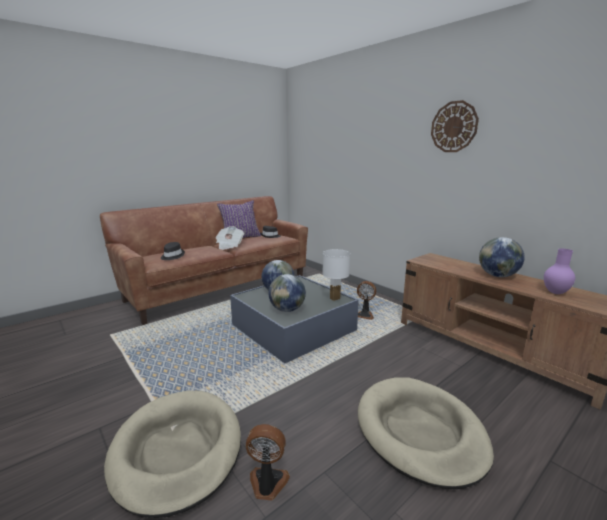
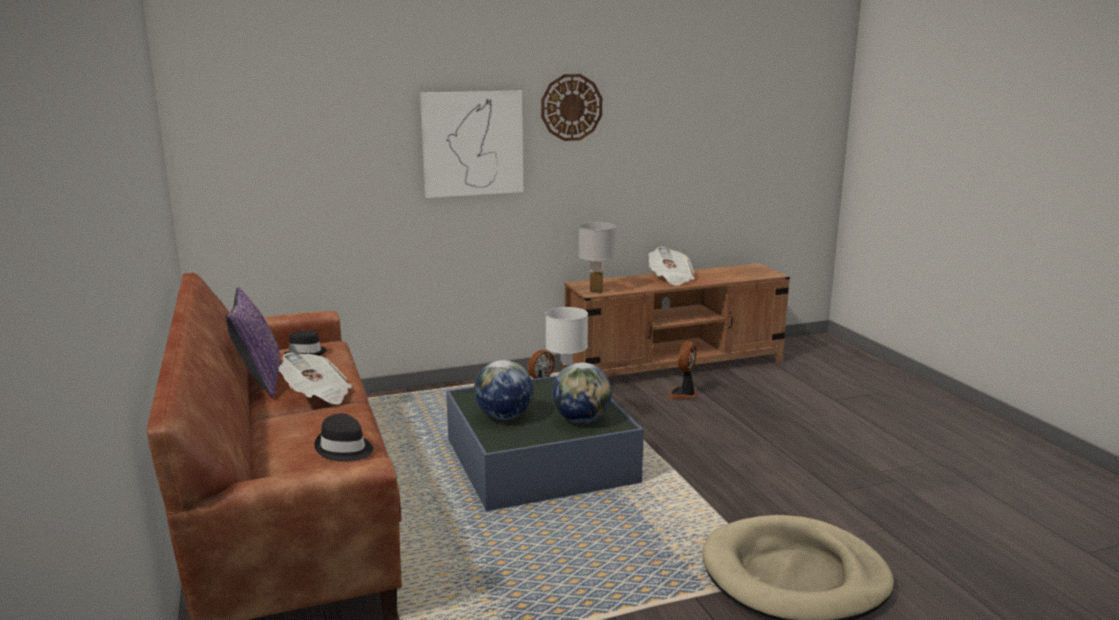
camera: 70 degrees left, 0 degrees up
fan [246,424,290,500] -> fan moved to [667,341,698,399]
beige dog bed [358,377,494,490] -> none
globe [479,237,525,277] -> newspaper [648,247,695,286]
purple vase [544,248,575,294] -> none
none -> picture [420,91,523,198]
none -> white table lamp [578,222,616,293]

